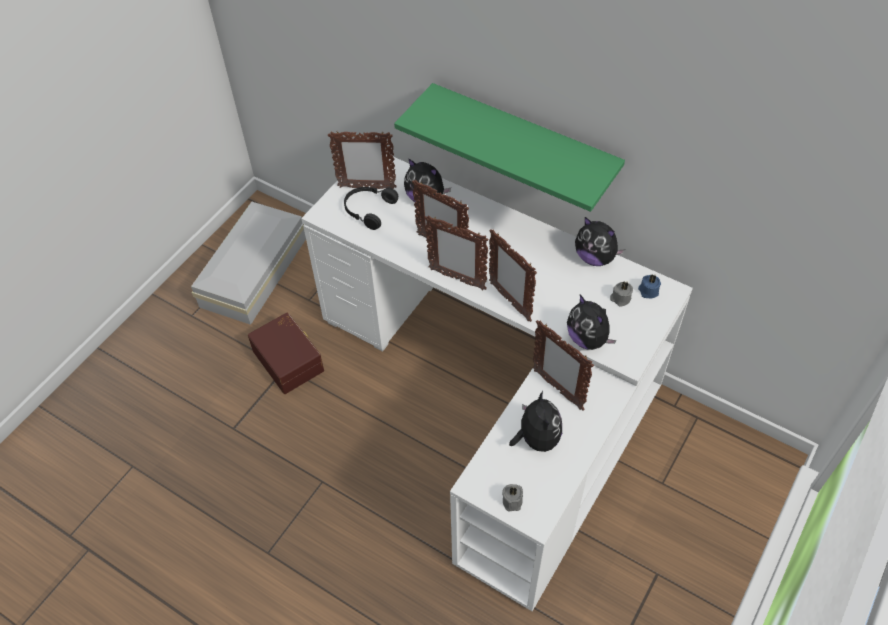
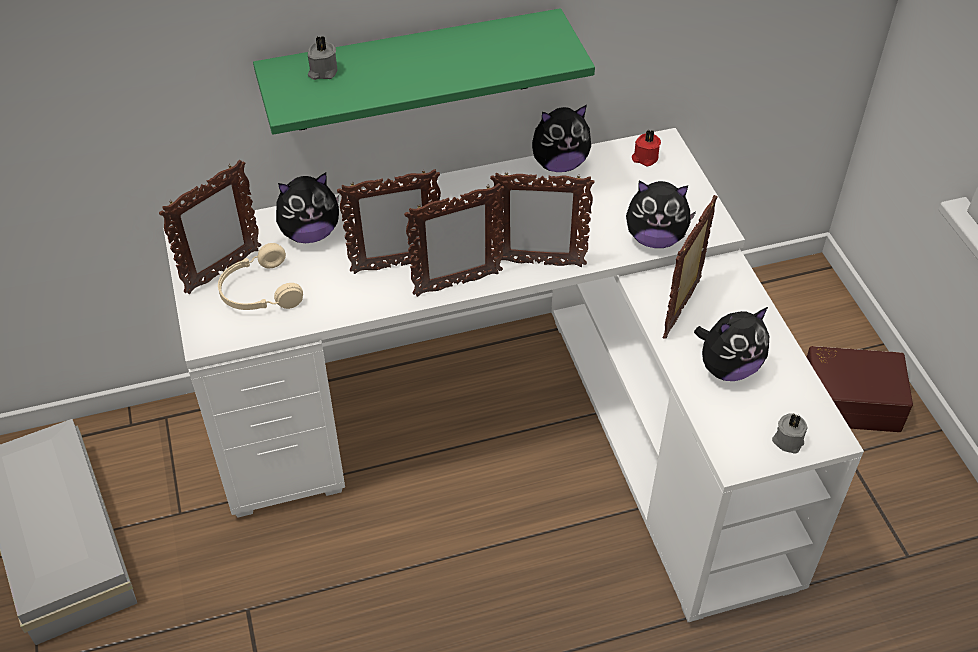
camera: 50 degrees left, 5 degrees down
brown storage box [248,312,324,394] -> brown storage box moved to [807,346,913,432]
black headphones [344,187,398,230] -> beige headphones [218,243,303,310]
plush toy [509,391,562,452] -> plush toy turned 120 degrees clockwise [694,307,769,381]
picture frame [532,320,594,411] -> picture frame turned 120 degrees clockwise [663,195,718,339]
grey candle [610,281,633,307] -> grey candle moved to [308,36,337,80]
blue candle [638,274,661,299] -> red candle [632,130,661,166]

